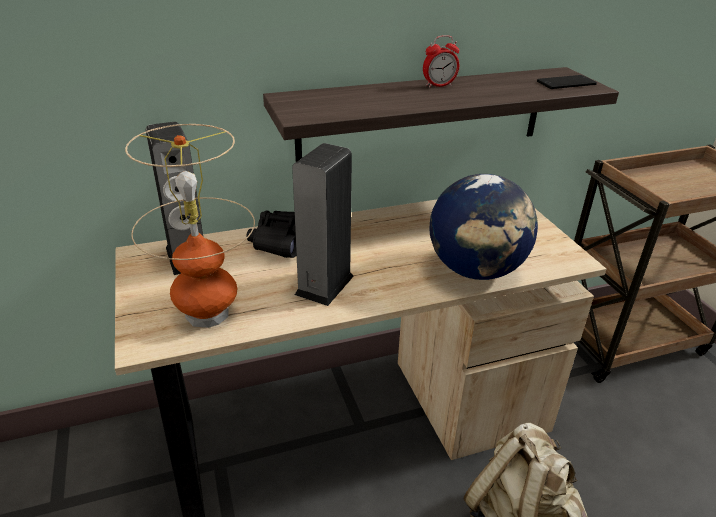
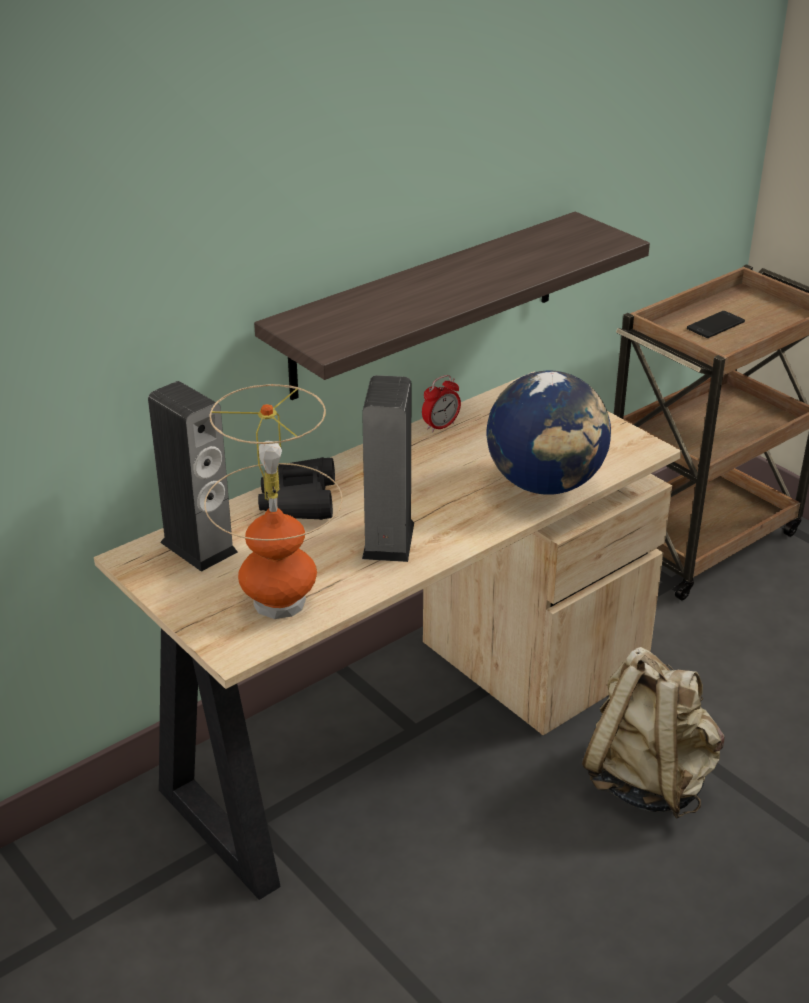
camera: 20 degrees left, 0 degrees up
alarm clock [423,35,459,88] -> alarm clock moved to [422,375,461,433]
phone [537,75,597,89] -> phone moved to [687,311,745,338]

